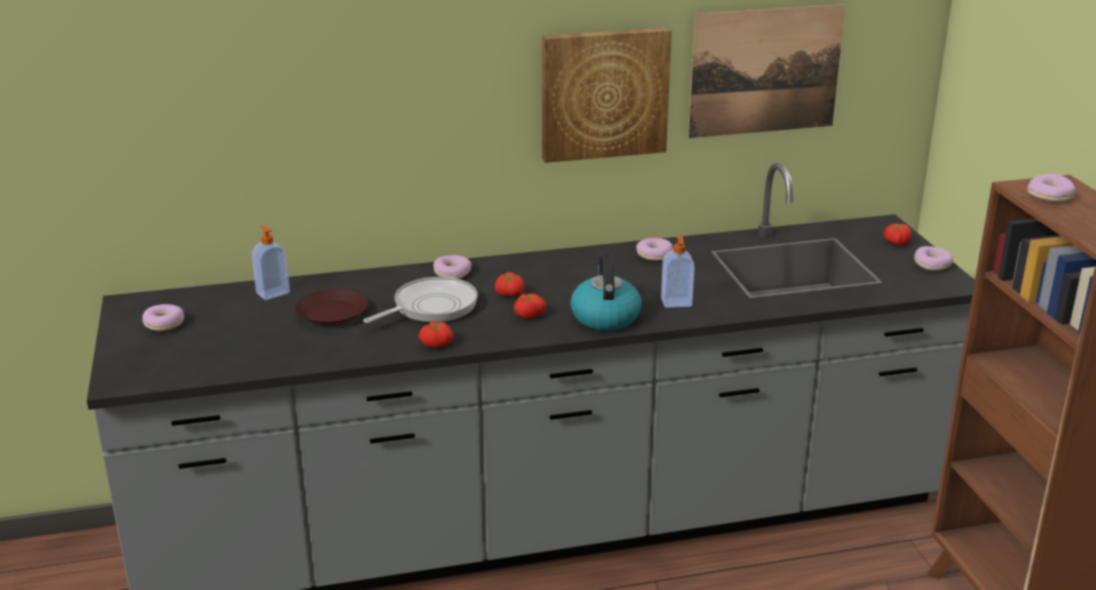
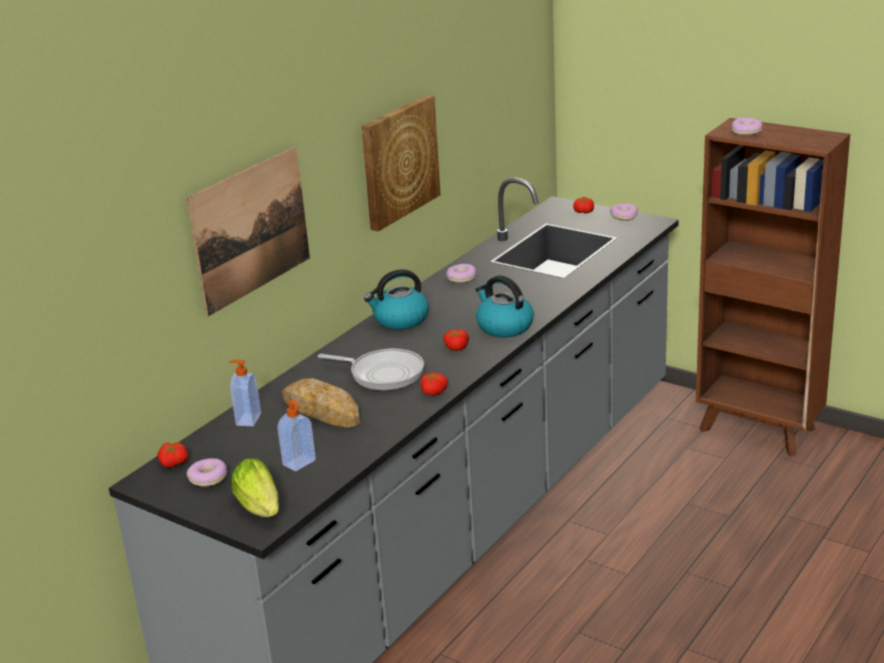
camera: 40 degrees left, 0 degrees up
brown plate [295,288,368,326] -> bread [282,378,360,427]
frying pan [363,277,478,323] -> frying pan turned 105 degrees clockwise [318,349,424,391]
donut [433,255,471,279] -> none
tomato [495,272,524,296] -> tomato moved to [158,442,188,467]
soap dispenser [661,236,695,308] -> soap dispenser moved to [277,400,316,471]
picture [688,4,845,138] -> picture moved to [187,147,310,316]
none -> lettuce [231,458,279,517]
none -> kettle [364,269,429,330]

